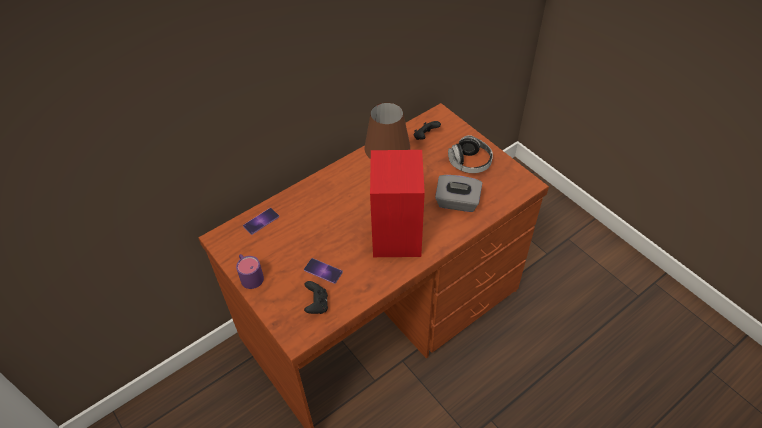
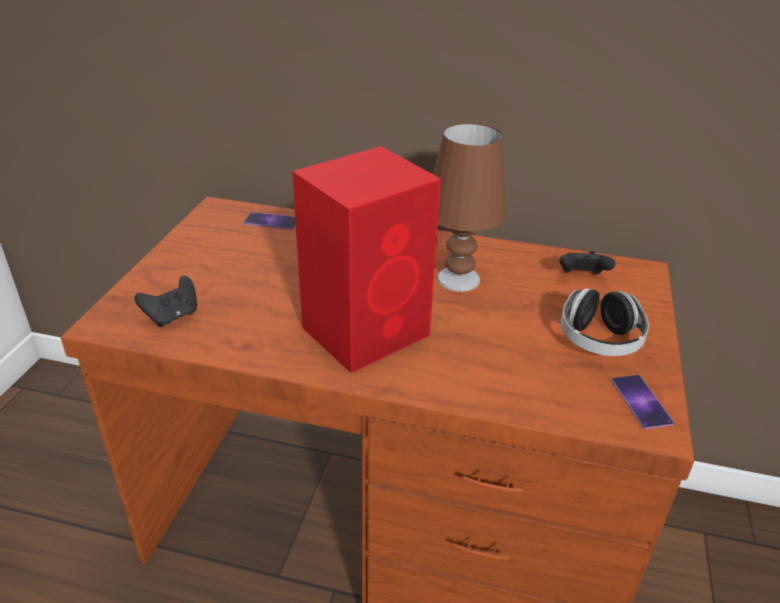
camera: 50 degrees right, 15 degrees down
purple mug [236,254,264,289] -> none
phone [304,258,343,284] -> phone moved to [611,375,674,429]
grey tissue box [435,175,482,212] -> none

